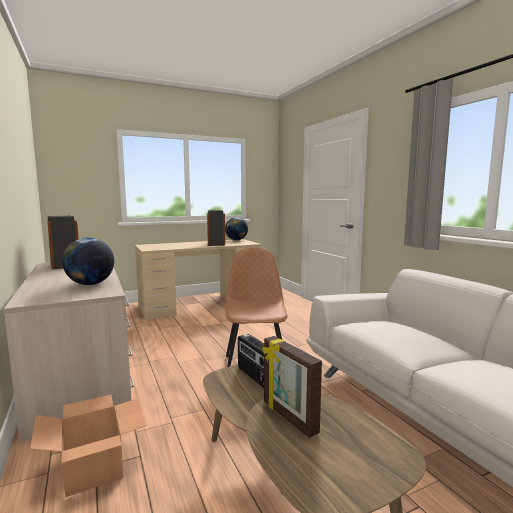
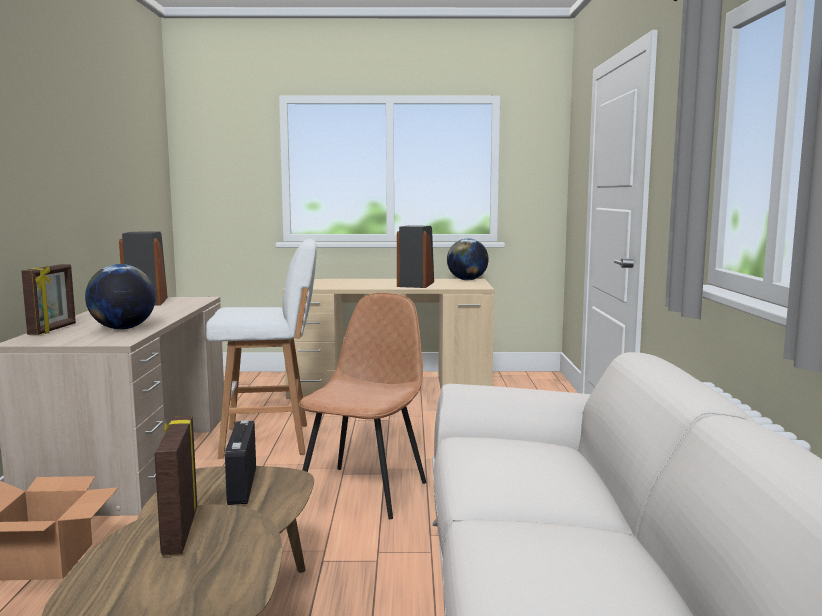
camera: 25 degrees right, 0 degrees up
none -> picture frame [21,264,76,335]
none -> white stool [206,239,317,459]

